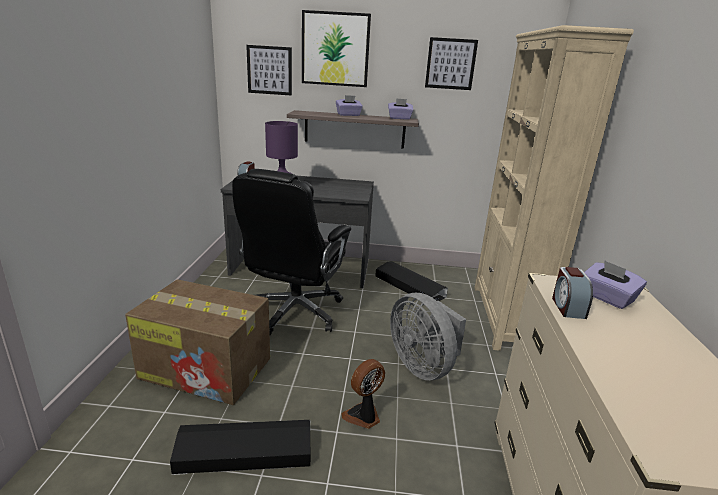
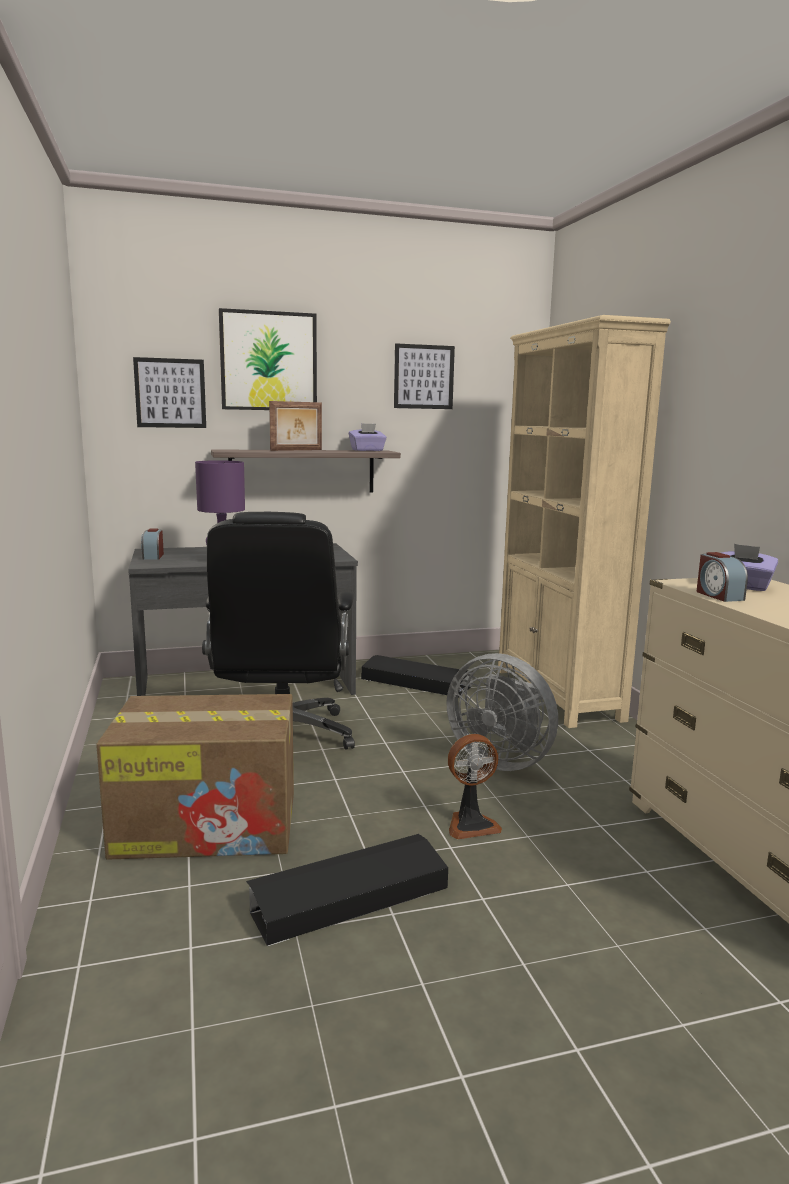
camera: 20 degrees left, 10 degrees down
purple tissue box [336,95,363,116] -> picture frame [269,401,322,451]
fan [341,359,385,429] -> fan turned 135 degrees counterclockwise [448,734,502,839]

